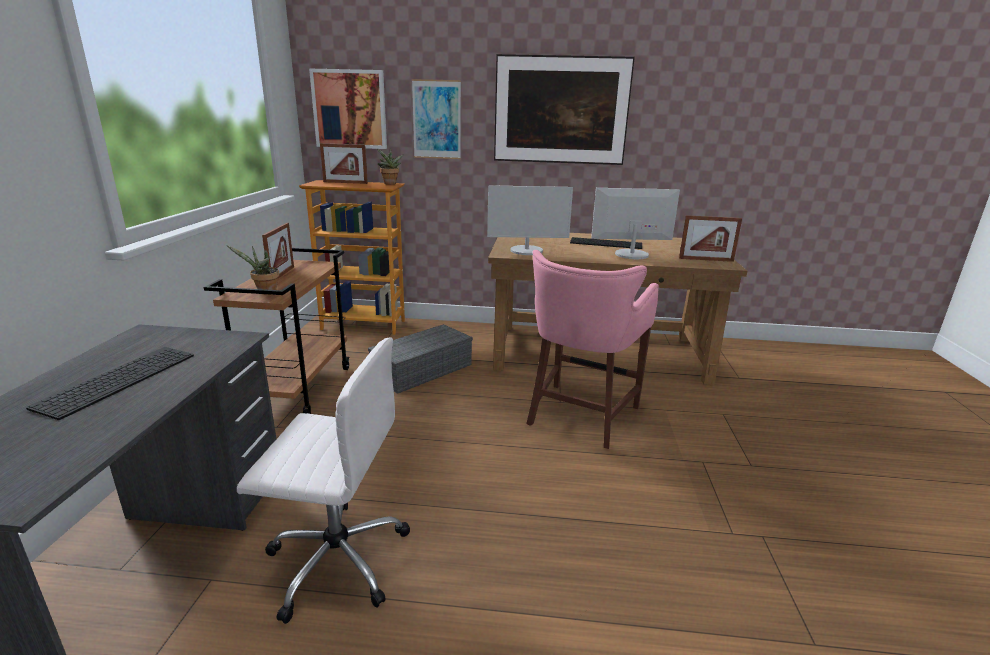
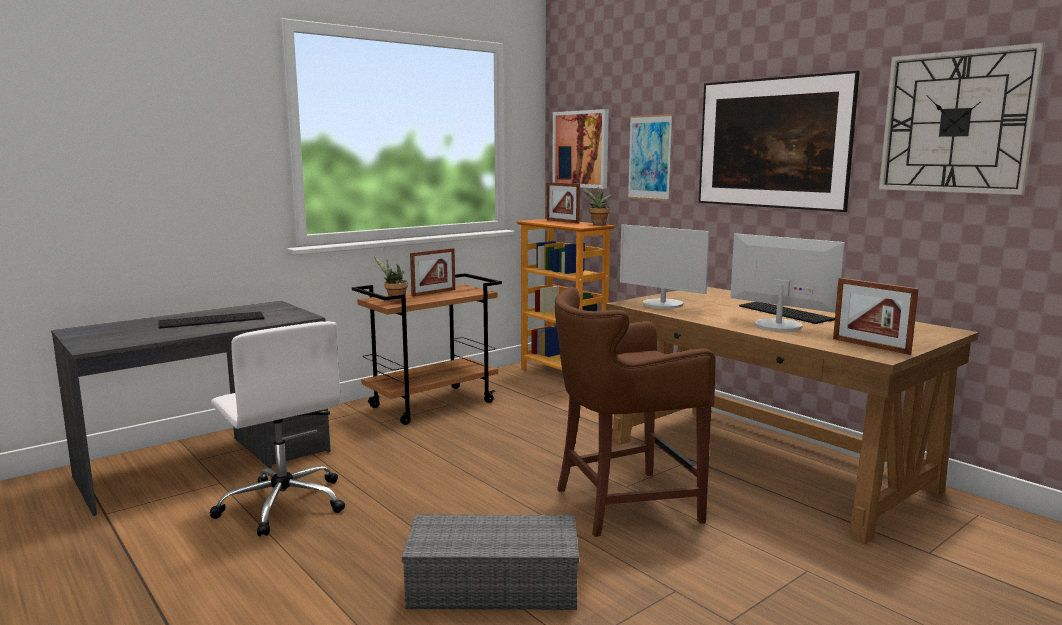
camera: 45 degrees right, 10 degrees down
grey storage box [368,324,473,394] -> grey storage box moved to [402,515,579,610]
pink stool [526,250,659,449] -> brown stool [555,287,715,537]
none -> wall clock [879,42,1045,195]

